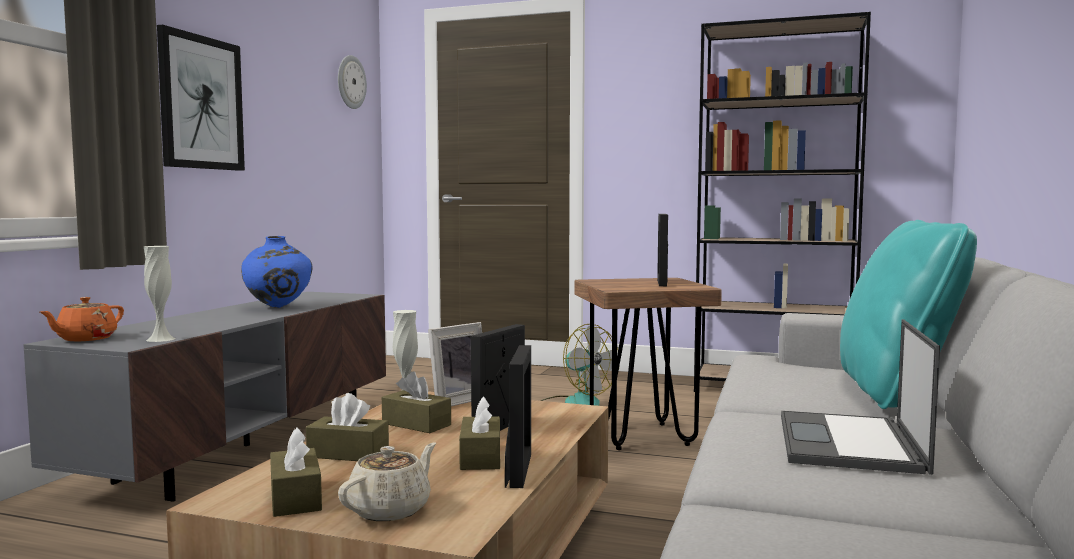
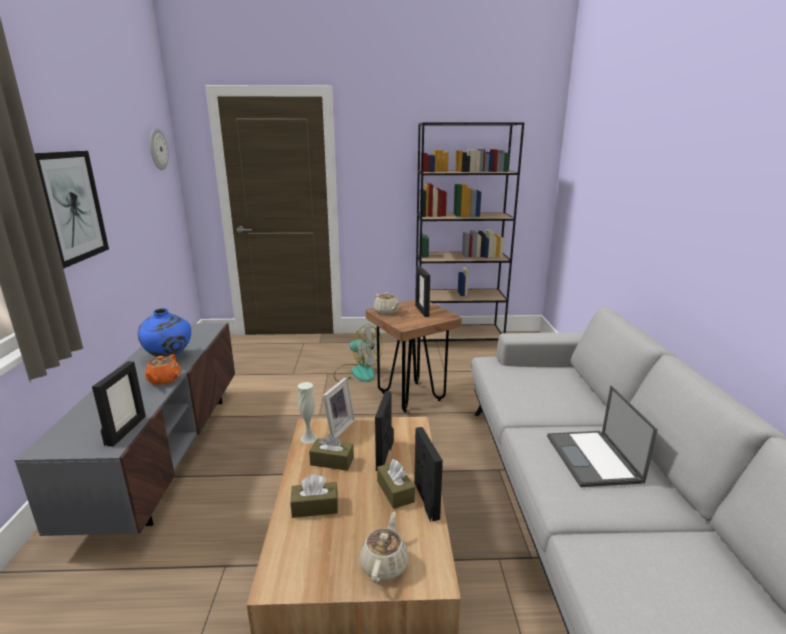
camera: 20 degrees left, 15 degrees up
orange teapot [40,297,124,341] -> orange teapot moved to [145,354,181,385]
white vase [144,246,176,342] -> picture frame [92,361,146,447]
brown tissue box [270,427,322,517] -> none
turquoise pillow [840,220,977,409] -> none
none -> beige teapot [374,292,400,315]

